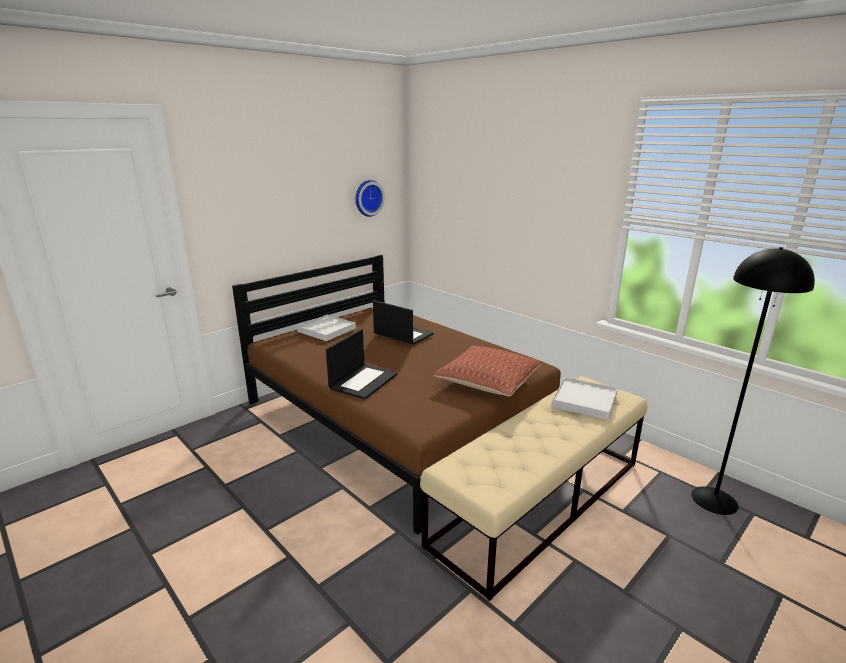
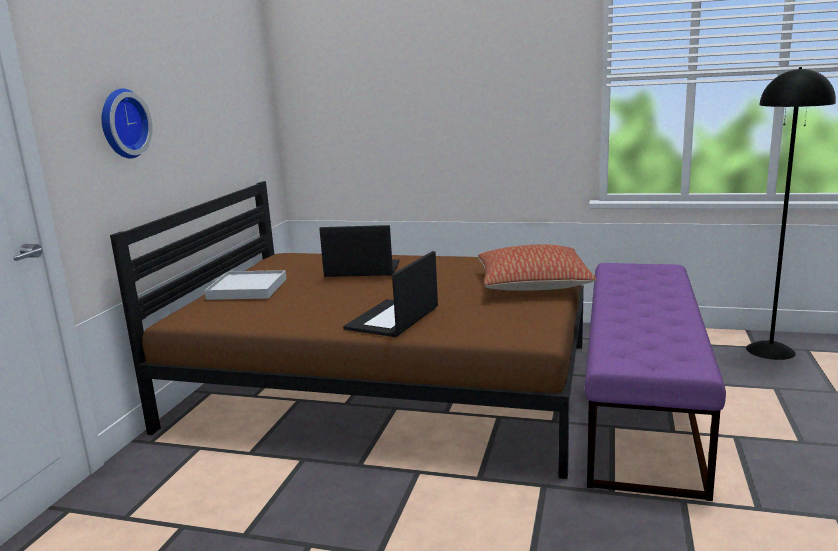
camera: 30 degrees left, 5 degrees down
laptop [326,329,398,399] -> laptop turned 150 degrees counterclockwise [343,251,438,337]
wall clock [355,180,385,217] -> wall clock moved to [102,89,153,158]
beige bench [420,376,647,601] -> purple bench [585,263,726,501]
white tray [552,377,618,420] -> none

